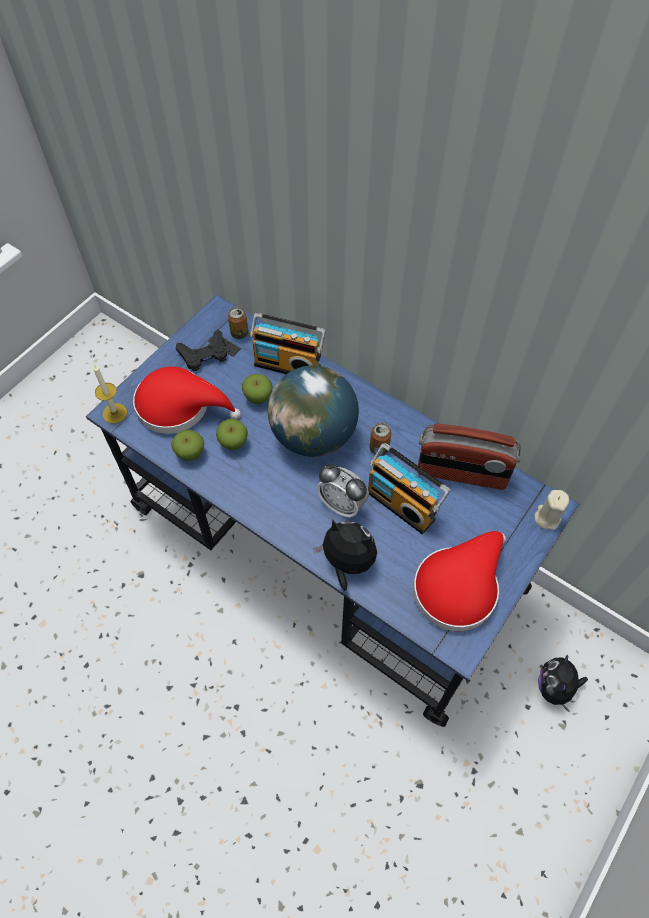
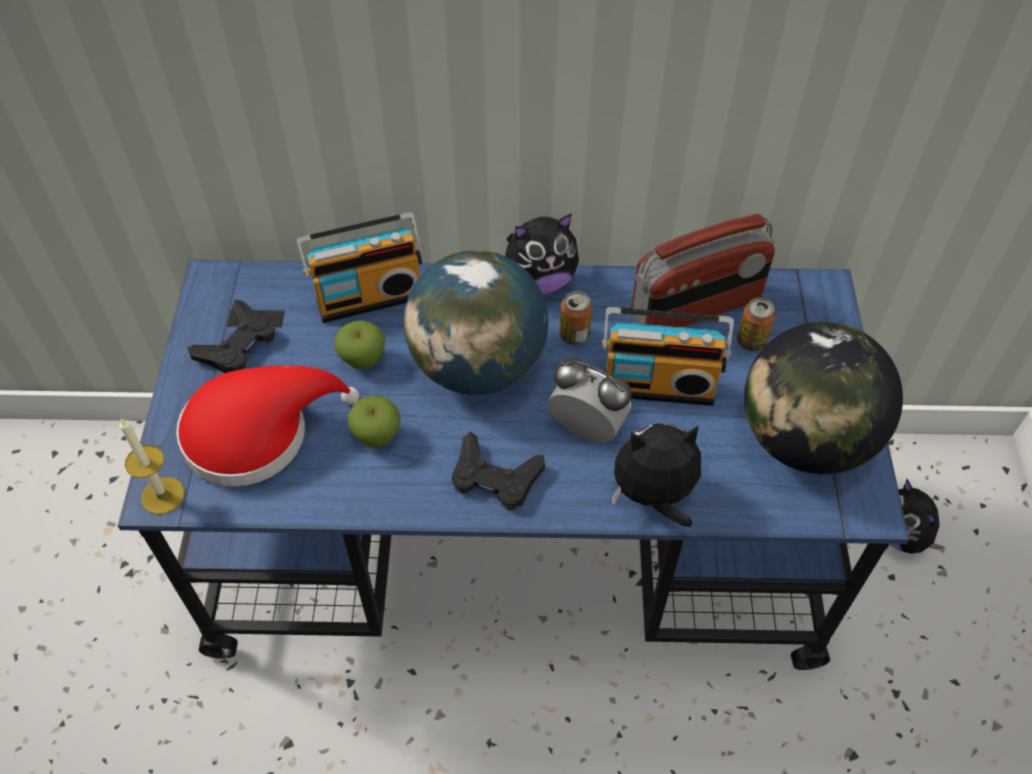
camera: 35 degrees left, 5 degrees down
apple [171,430,204,461] -> none
can [228,307,249,339] -> can moved to [737,298,776,351]
alarm clock [317,464,369,518] -> alarm clock turned 150 degrees counterclockwise [548,358,631,442]
red hat [413,531,506,632] -> globe [744,322,903,474]
beige candle [534,490,569,530] -> none
none -> black game controller [452,431,545,510]
none -> plush toy [505,213,579,295]

